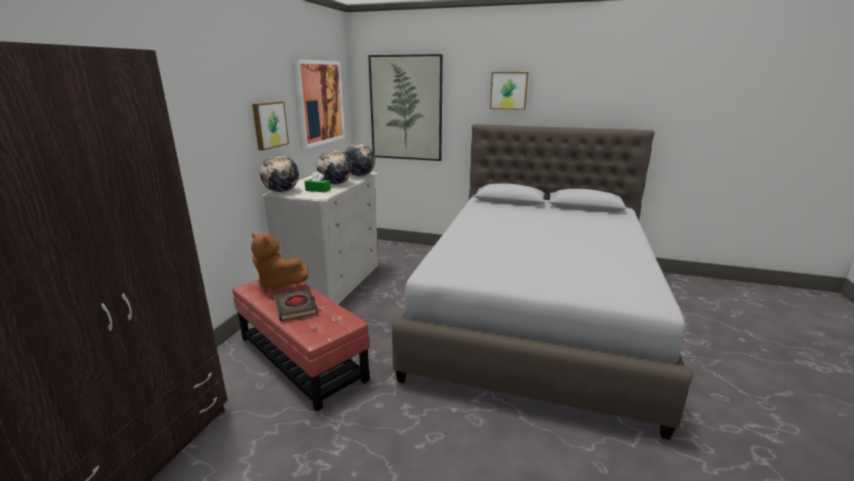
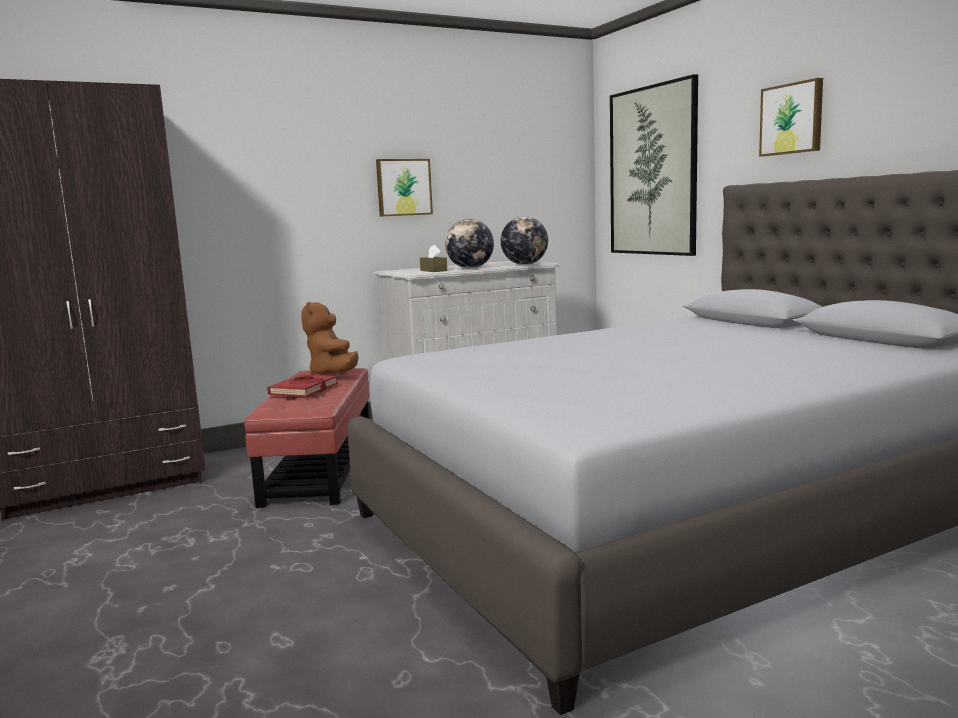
camera: 45 degrees right, 10 degrees down
globe [260,155,299,192] -> none
black book [274,288,318,321] -> red book [267,374,338,397]
picture [294,59,345,149] -> none
green tissue box [305,171,331,192] -> brown tissue box [420,245,447,272]

